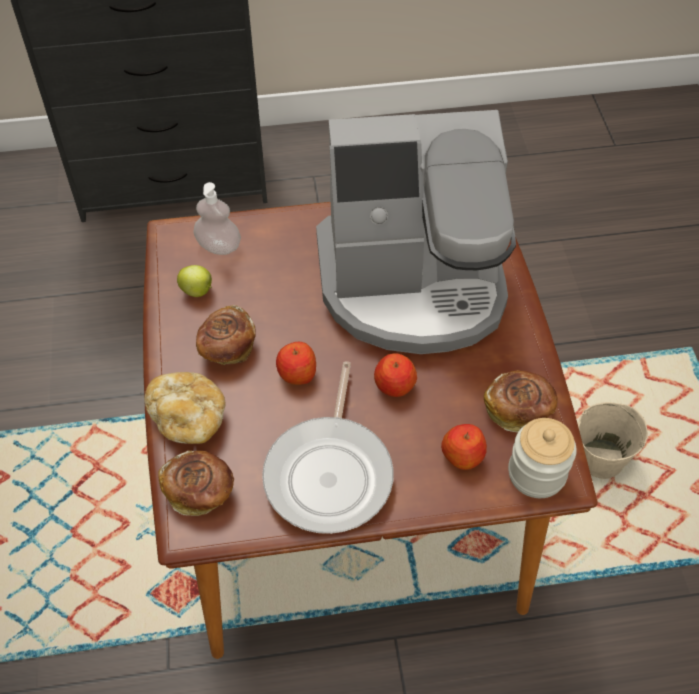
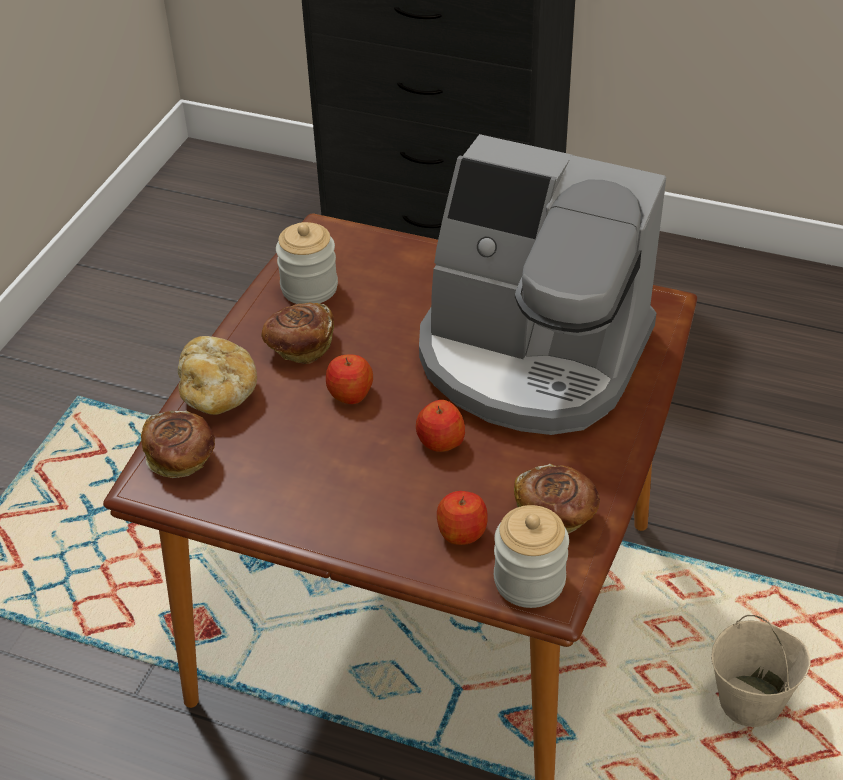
camera: 30 degrees right, 10 degrees down
apple [177,265,212,297] -> jar [276,222,338,304]
soap dispenser [194,182,241,255] -> none
frying pan [262,361,394,534] -> none

